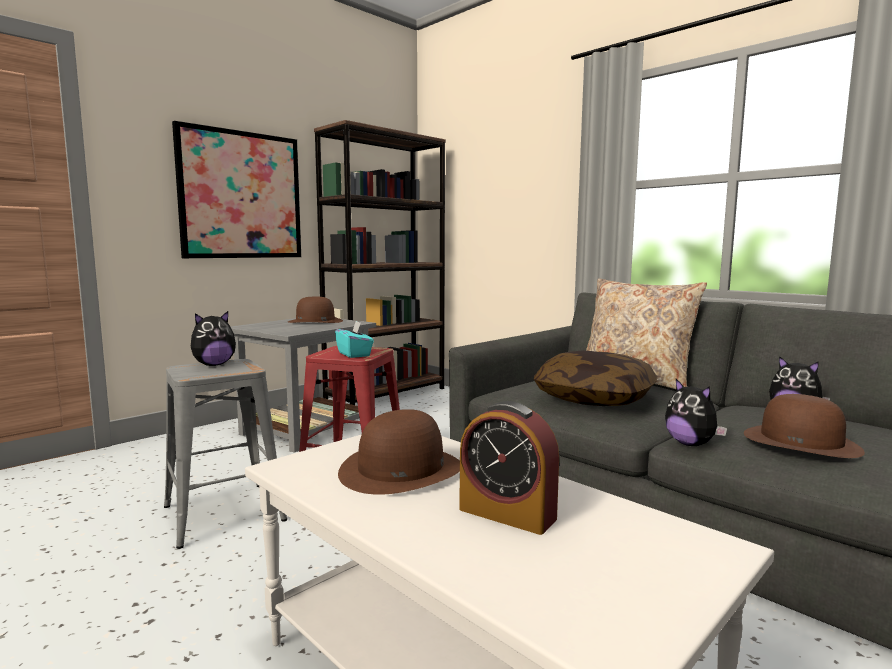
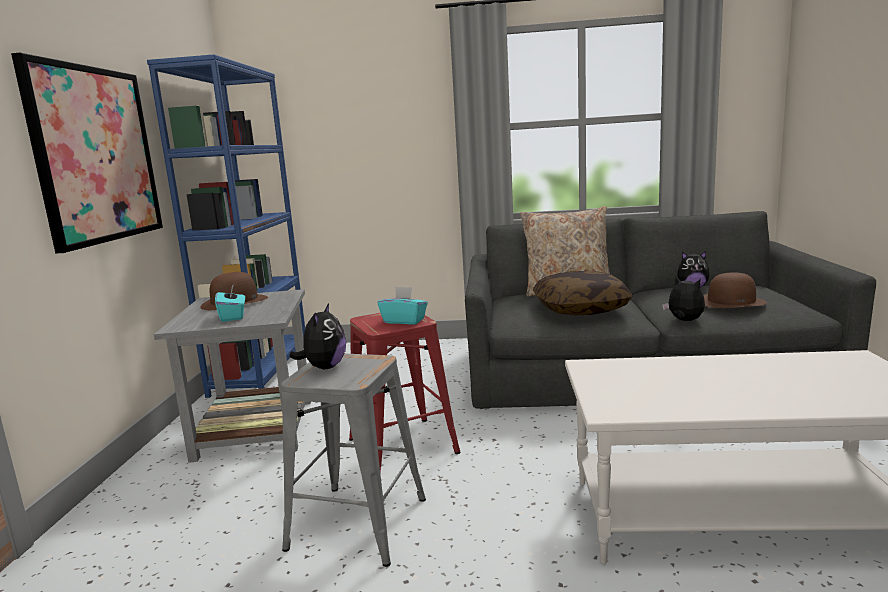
camera: 40 degrees left, 5 degrees up
brown bookcase [314,120,446,405] -> blue bookcase [147,54,305,398]
brown hat [338,409,460,495] -> none
alarm clock [459,401,559,535] -> none
plush toy [665,379,727,446] -> plush toy turned 150 degrees counterclockwise [662,277,705,321]
none -> turquoise tissue box [215,284,245,322]

